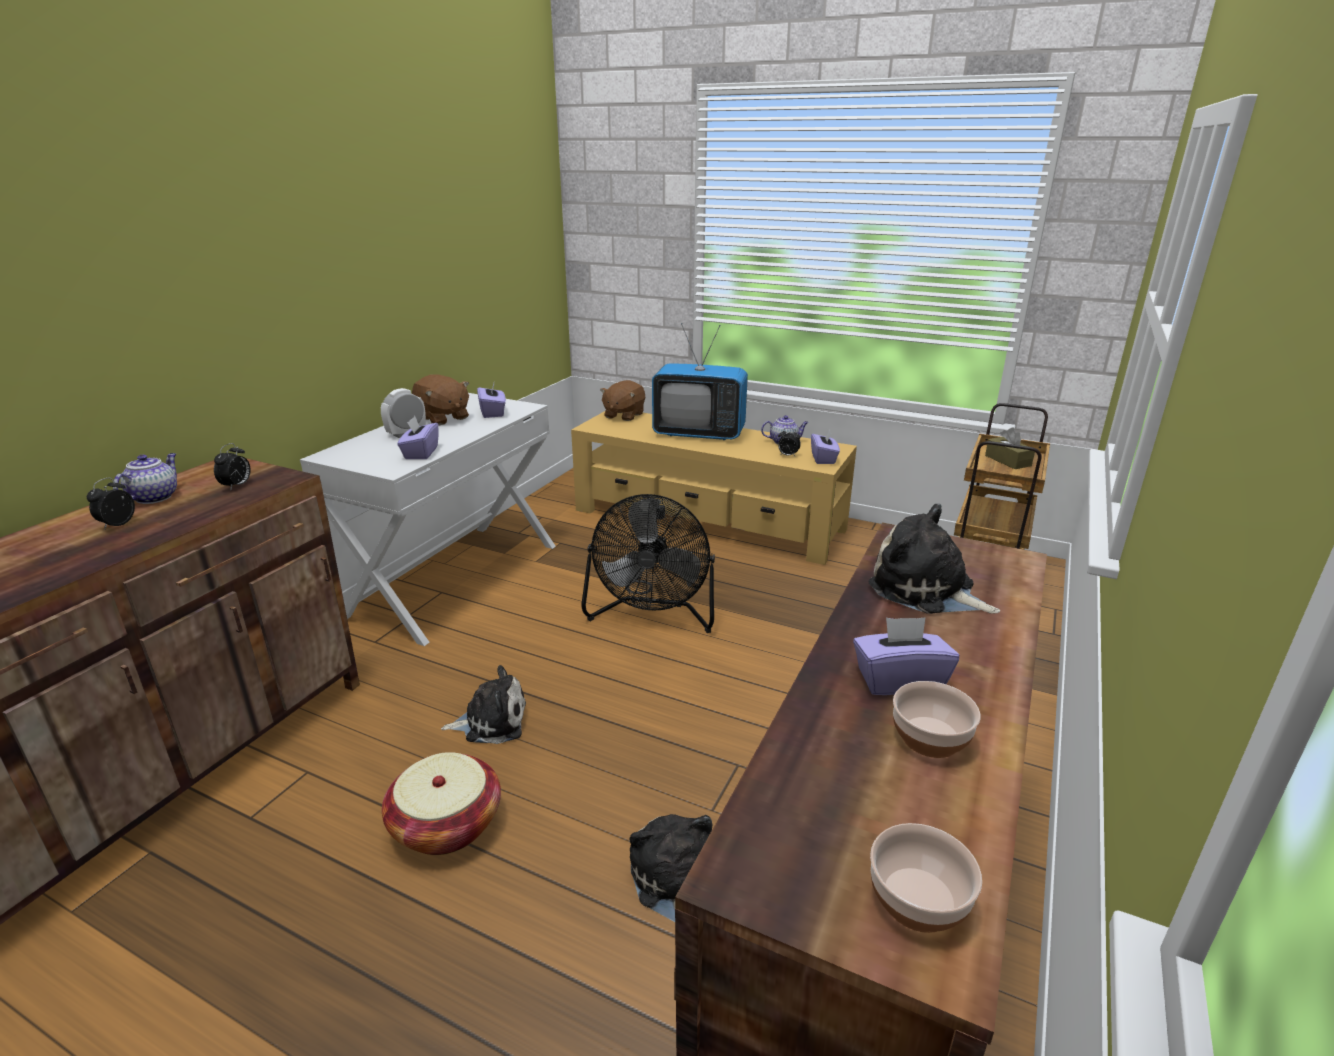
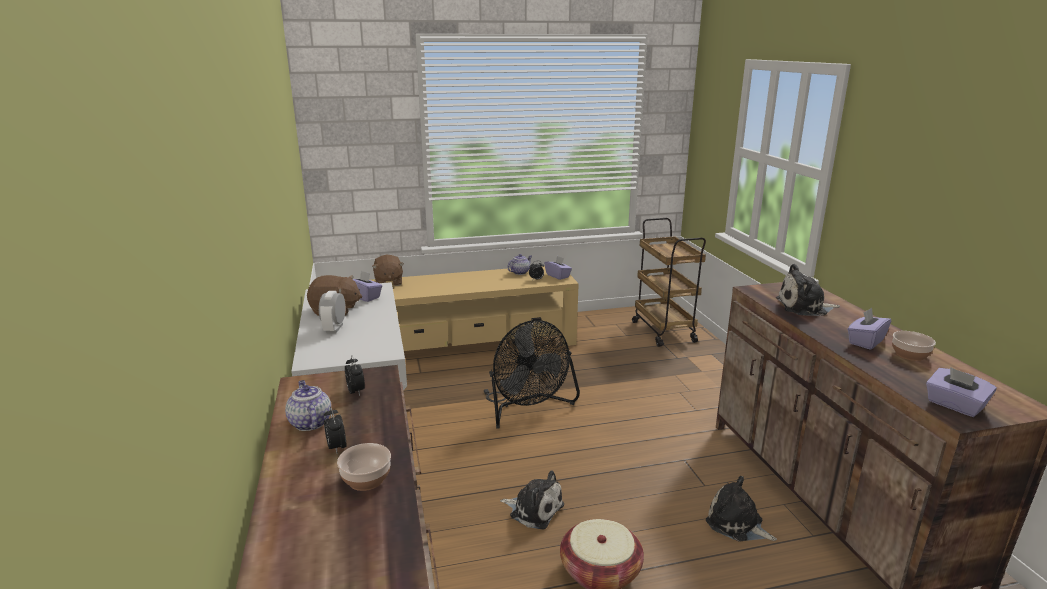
camera: 40 degrees left, 5 degrees down
purple tissue box [397,416,438,459] -> purple tissue box moved to [926,367,997,417]
plush toy [441,665,526,744] -> plush toy turned 75 degrees clockwise [500,470,564,530]
television [652,323,748,440] -> none
bowl [870,823,982,933] -> bowl moved to [337,443,391,491]
brown tissue box [985,427,1035,469] -> none

